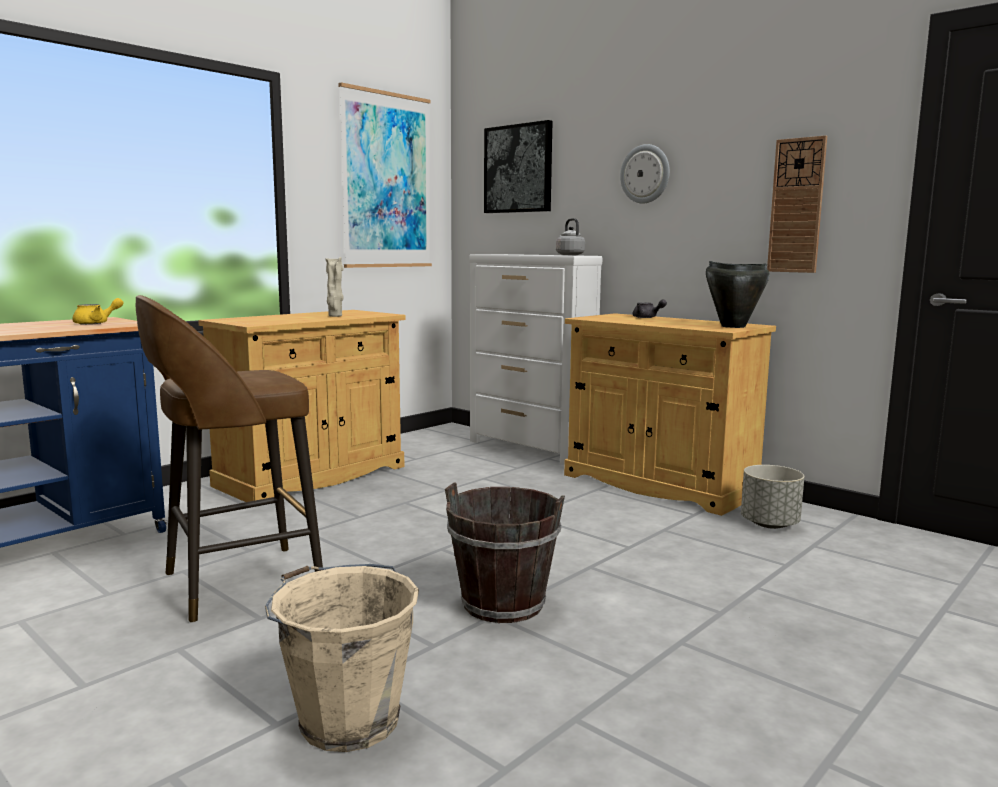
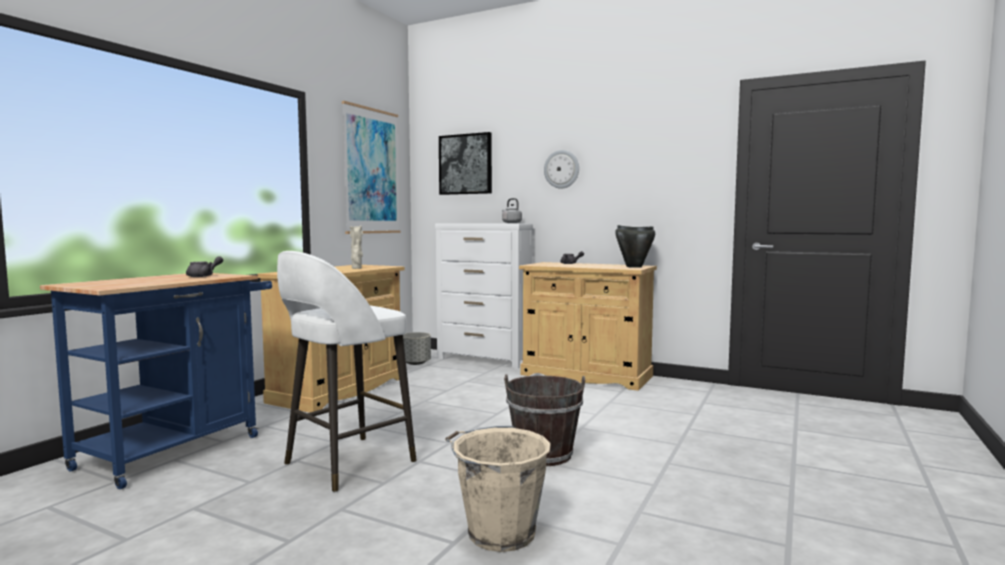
camera: 15 degrees left, 5 degrees down
yellow teapot [73,298,123,325] -> grey teapot [186,256,223,277]
brown stool [136,295,323,623] -> white stool [277,251,416,492]
grey planter [741,465,804,529] -> grey planter moved to [403,332,431,365]
wall clock [767,135,827,273] -> none

